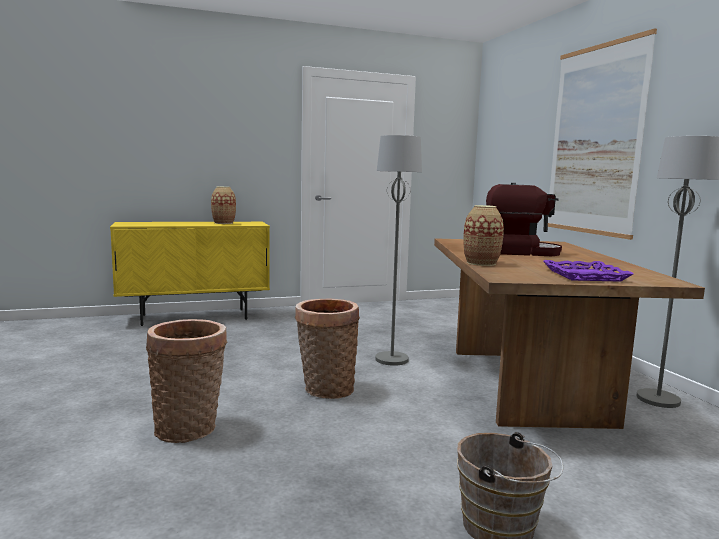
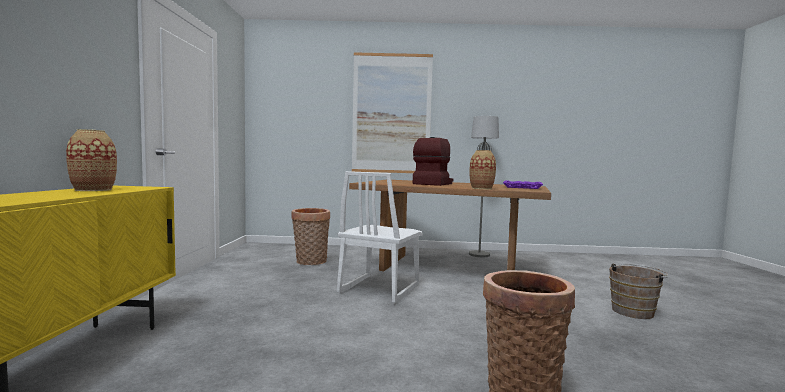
camera: 70 degrees left, 5 degrees down
basket [295,299,360,399] -> basket moved to [291,208,330,265]
grey floor lamp [375,135,422,366] -> white chair [337,171,423,303]

